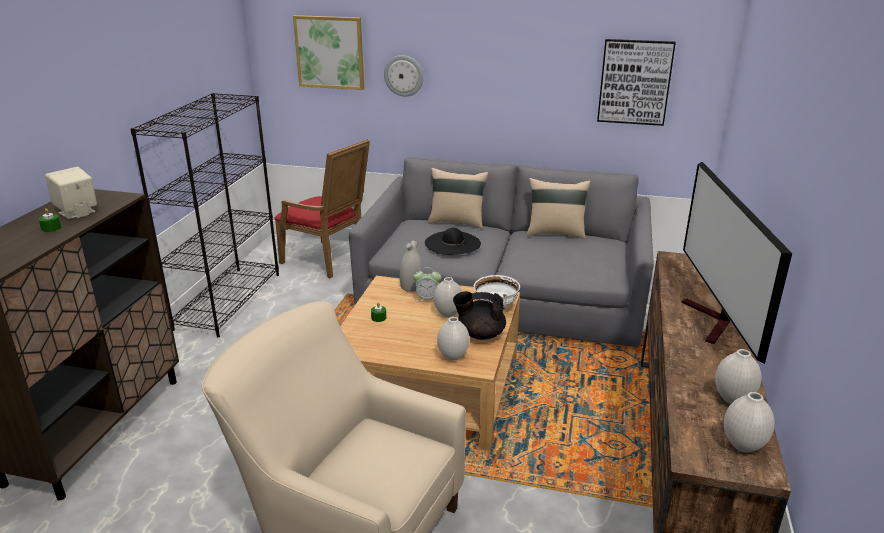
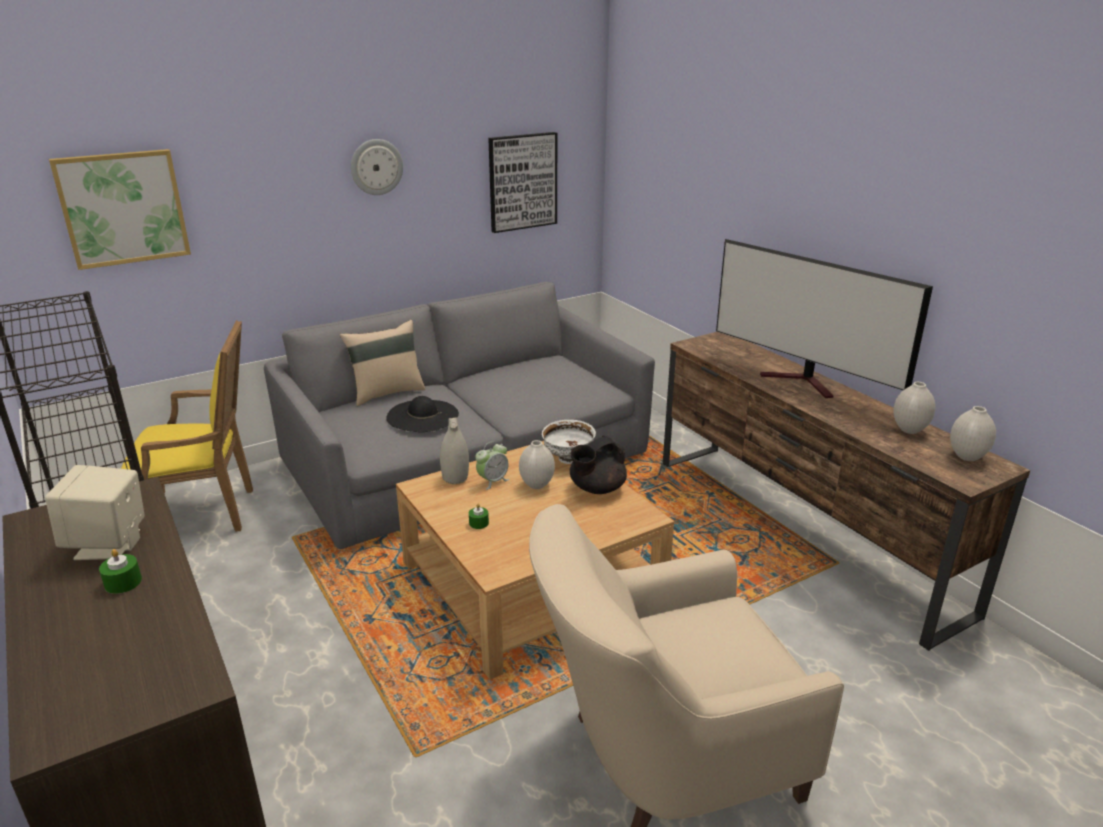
camera: 45 degrees left, 0 degrees up
red armchair [274,139,370,278] -> yellow armchair [121,320,253,532]
wall clock [384,55,423,97] -> wall clock moved to [351,139,403,195]
white vase [437,317,469,360] -> none
beige pillow [526,178,590,239] -> none

